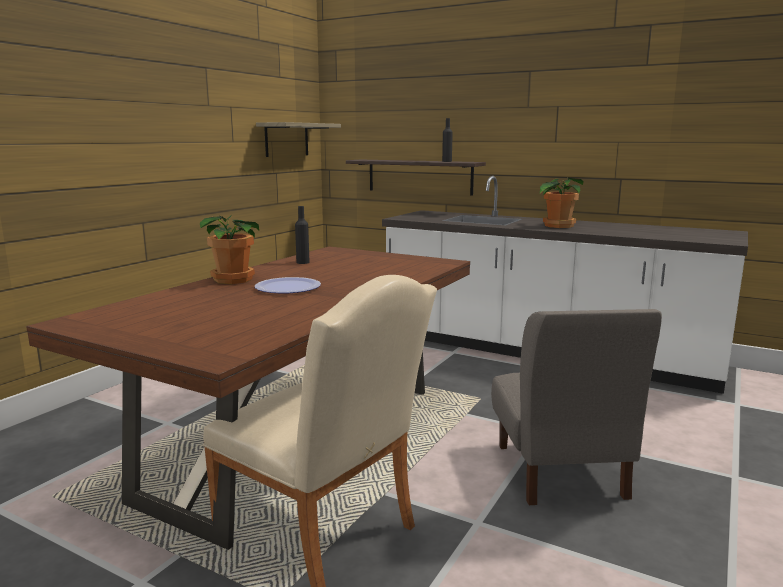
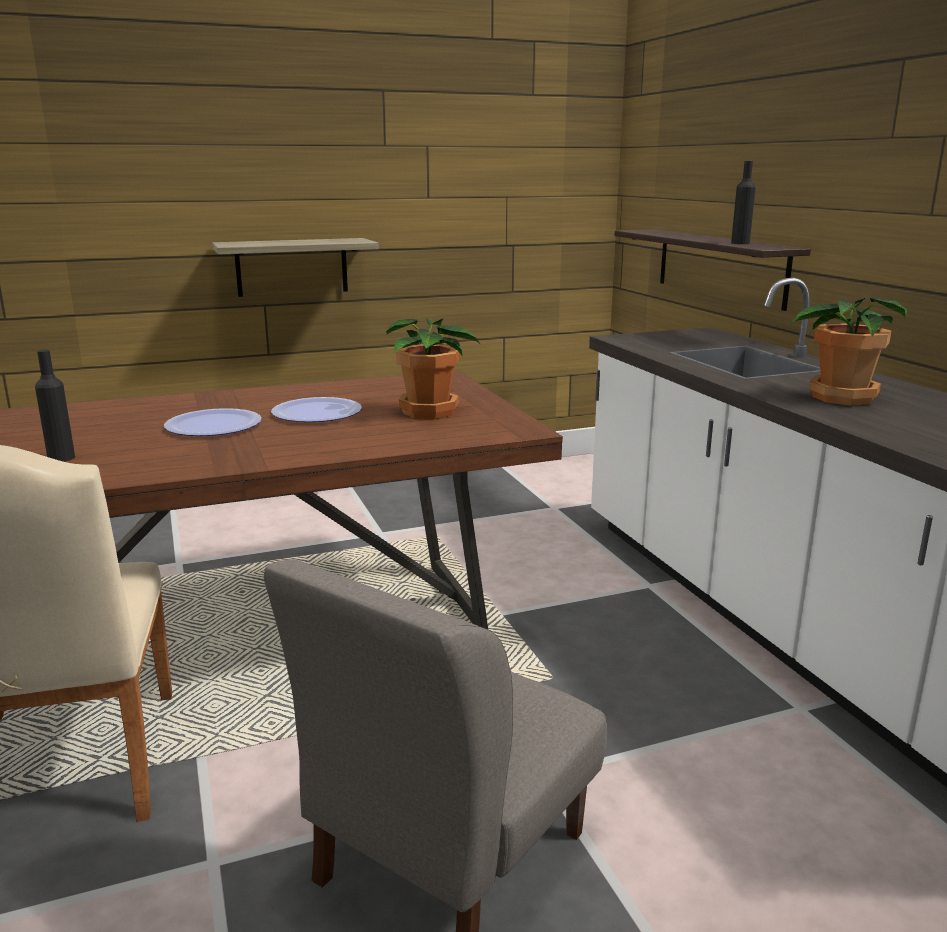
camera: 40 degrees right, 5 degrees up
potted plant [200,215,259,284] -> potted plant moved to [386,318,482,419]
shelf [256,122,341,157] -> shelf moved to [212,238,379,297]
black bottle [295,206,310,264] -> black bottle moved to [35,350,75,462]
none -> plate [271,397,362,422]

